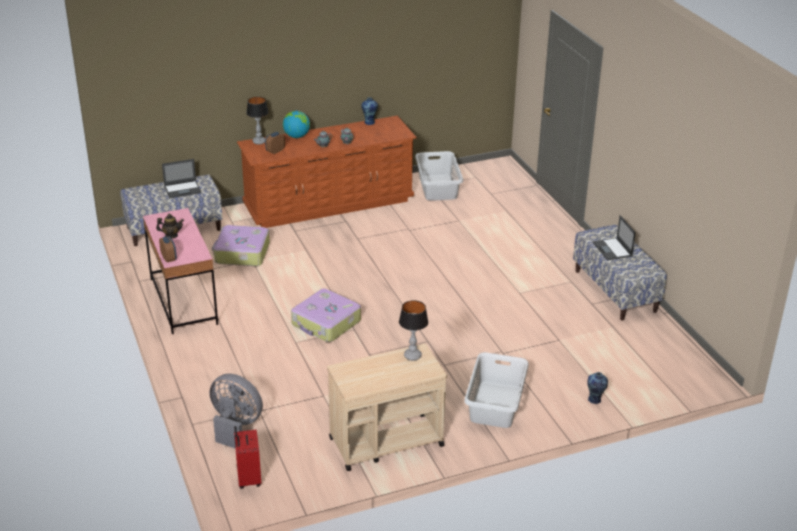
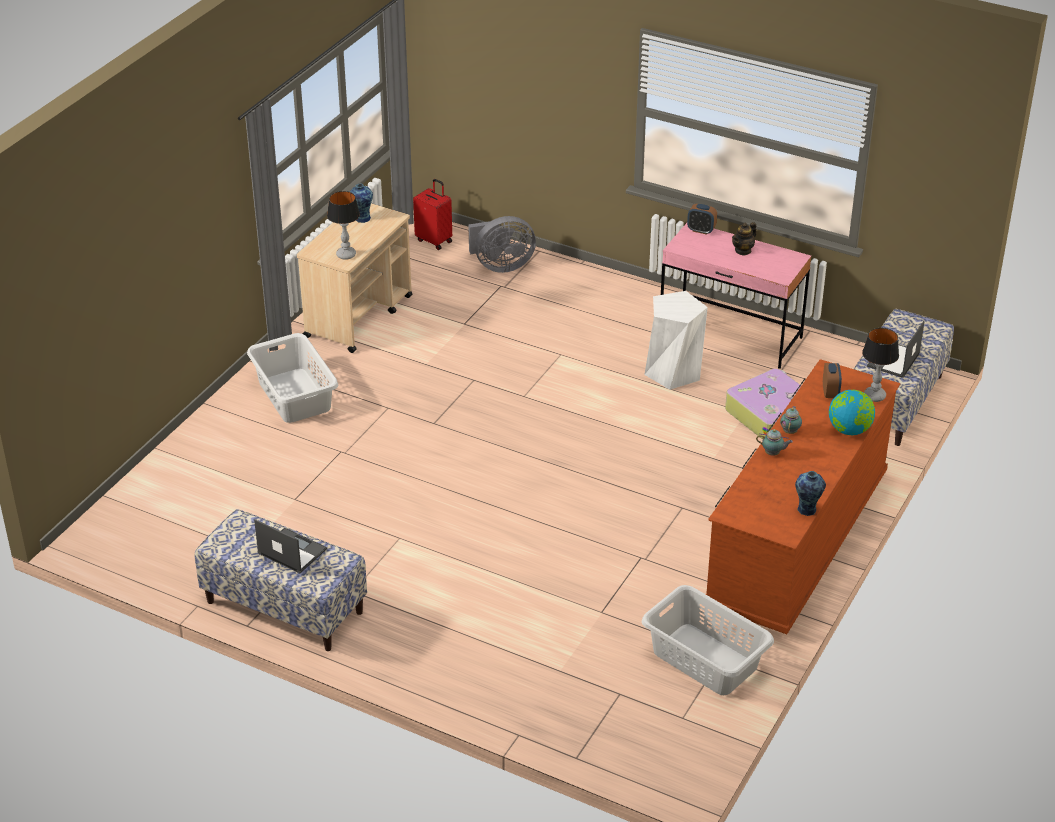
camera: 140 degrees right, 5 degrees up
suitcase [291,289,361,342] -> none
vase [587,372,608,404] -> vase moved to [350,184,373,223]
none -> white stool [644,291,708,390]

